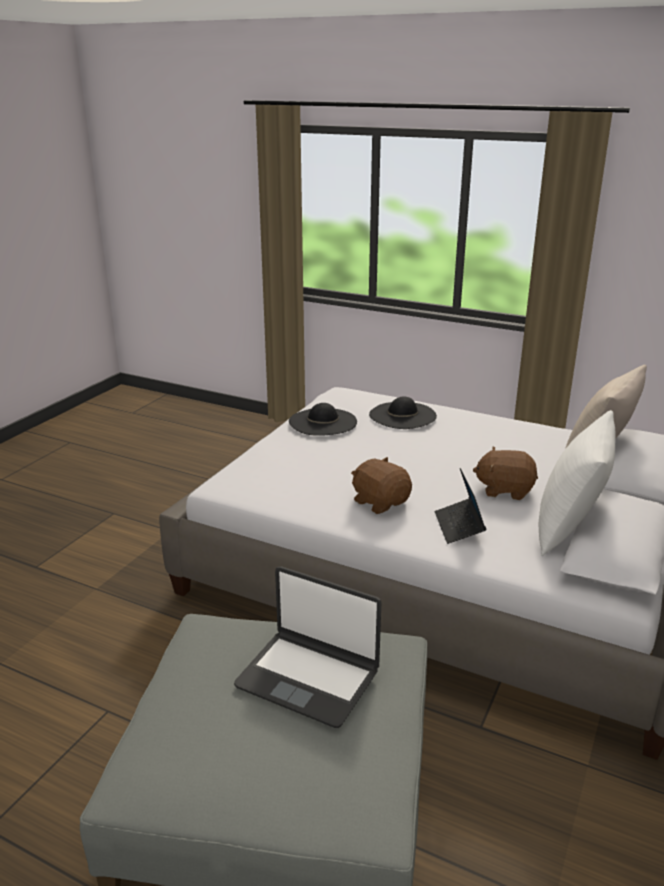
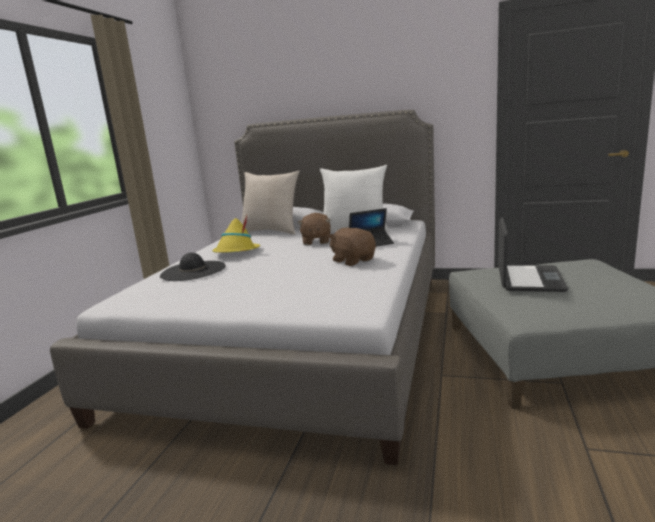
camera: 100 degrees left, 10 degrees down
black hat [289,403,357,436] -> none
brown plush toy [351,457,412,514] -> brown plush toy turned 105 degrees clockwise [328,228,376,266]
none -> yellow hat [212,215,260,253]

